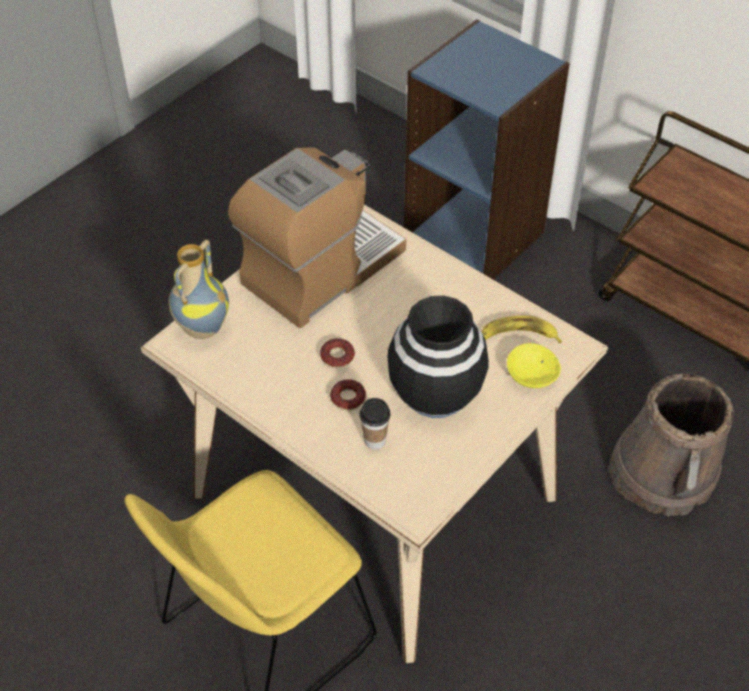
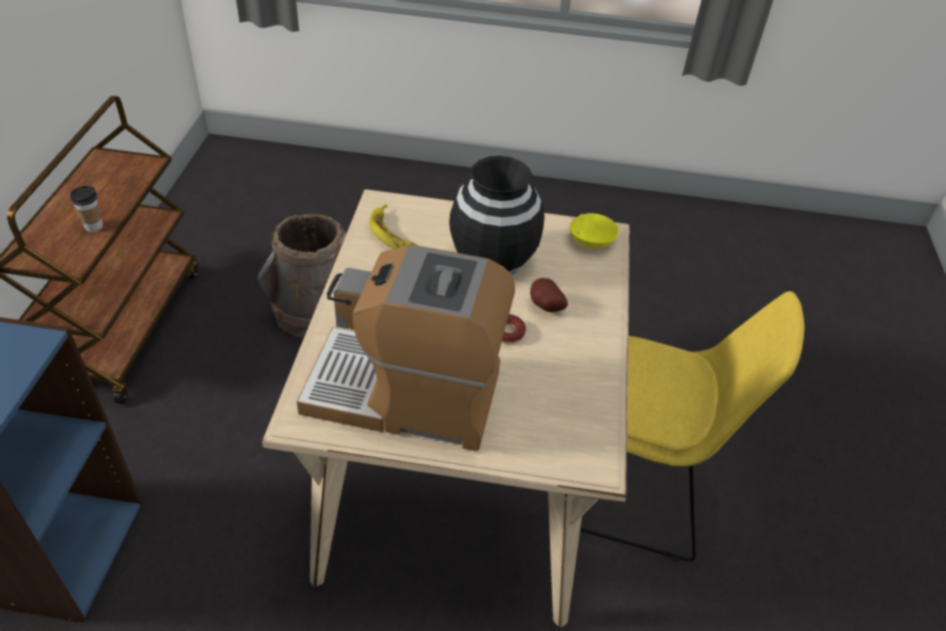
camera: 125 degrees left, 5 degrees down
vase [169,240,229,339] -> none
donut [330,379,366,410] -> potato [530,278,568,312]
cup [359,398,391,450] -> cup moved to [70,186,103,232]
yellow bowl [507,343,561,388] -> yellow bowl moved to [570,213,619,248]

